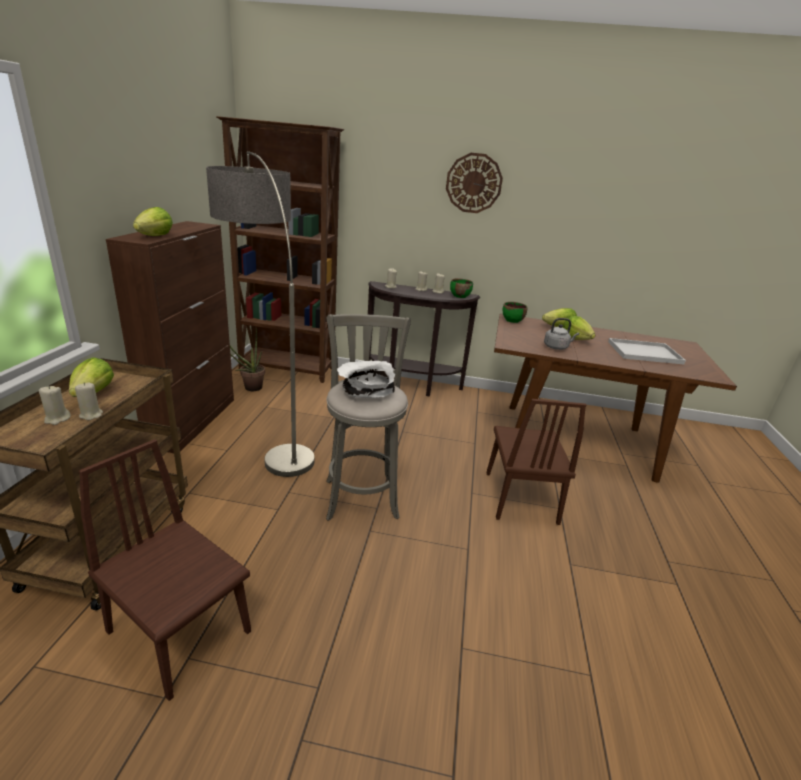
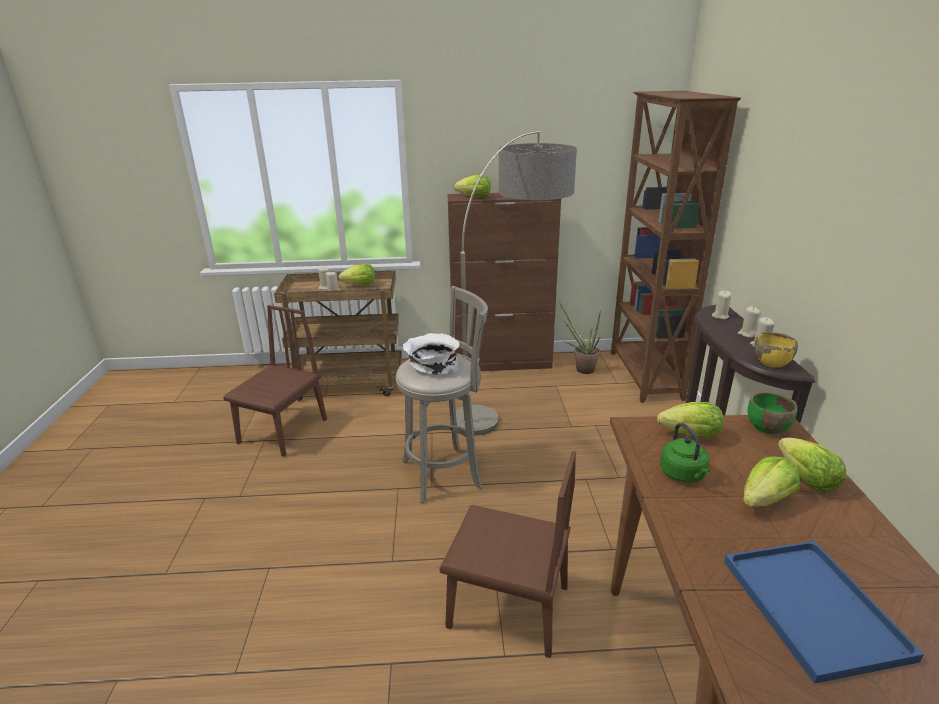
camera: 80 degrees right, 0 degrees up
wall clock [446,153,503,213] -> none
green bowl [450,278,473,298] -> yellow bowl [754,332,798,368]
brown chair [487,399,586,525] -> brown chair turned 150 degrees counterclockwise [440,451,576,658]
grey kettle [544,318,579,350] -> green kettle [660,423,710,483]
white tray [608,338,686,364] -> blue tray [724,541,924,684]
none -> lettuce [657,402,724,438]

